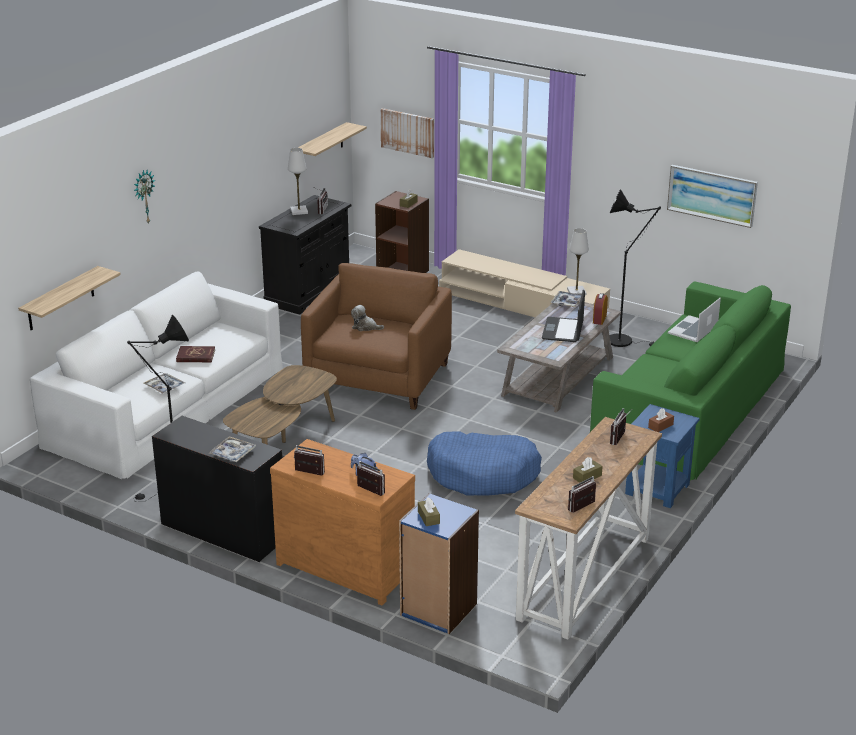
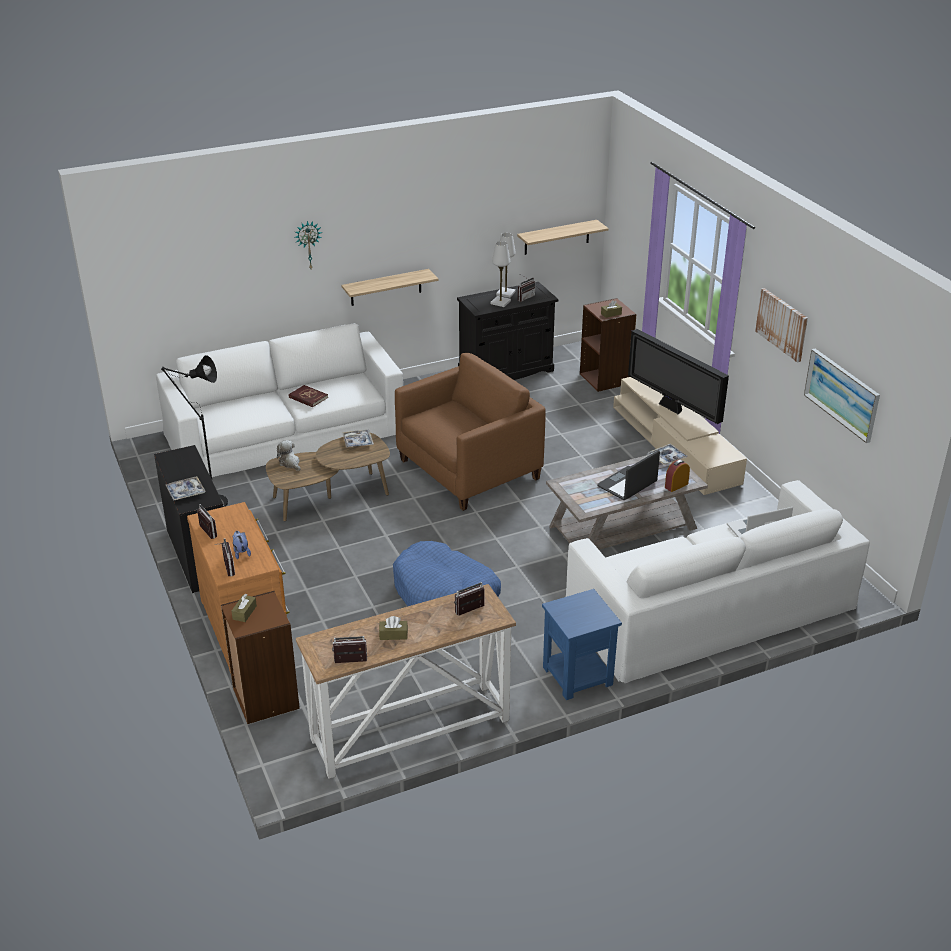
camera: 35 degrees right, 5 degrees up
shelf [18,266,121,330] -> shelf moved to [341,269,438,306]
tray [143,373,185,394] -> tray moved to [342,430,374,448]
plush toy [351,305,384,331] -> plush toy moved to [277,440,301,471]
picture [380,108,434,158] -> picture moved to [755,288,808,362]
blue bookcase [399,493,479,634] -> brown bookcase [221,591,300,724]
white table lamp [567,228,589,295] -> white table lamp moved to [491,241,511,307]
green sofa [590,282,791,481] -> white sofa [566,480,870,683]
black floor lamp [610,189,661,347] -> none
brown tissue box [648,408,674,432] -> none
none -> television [628,329,729,424]

